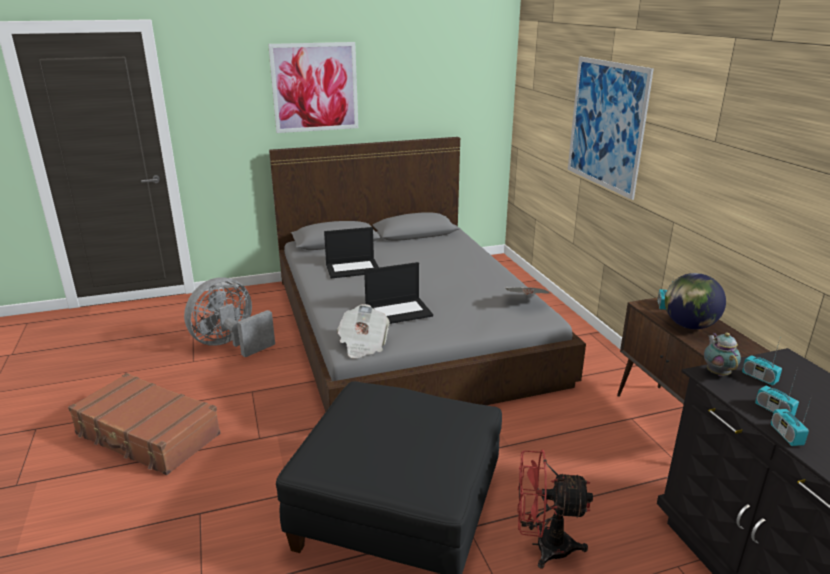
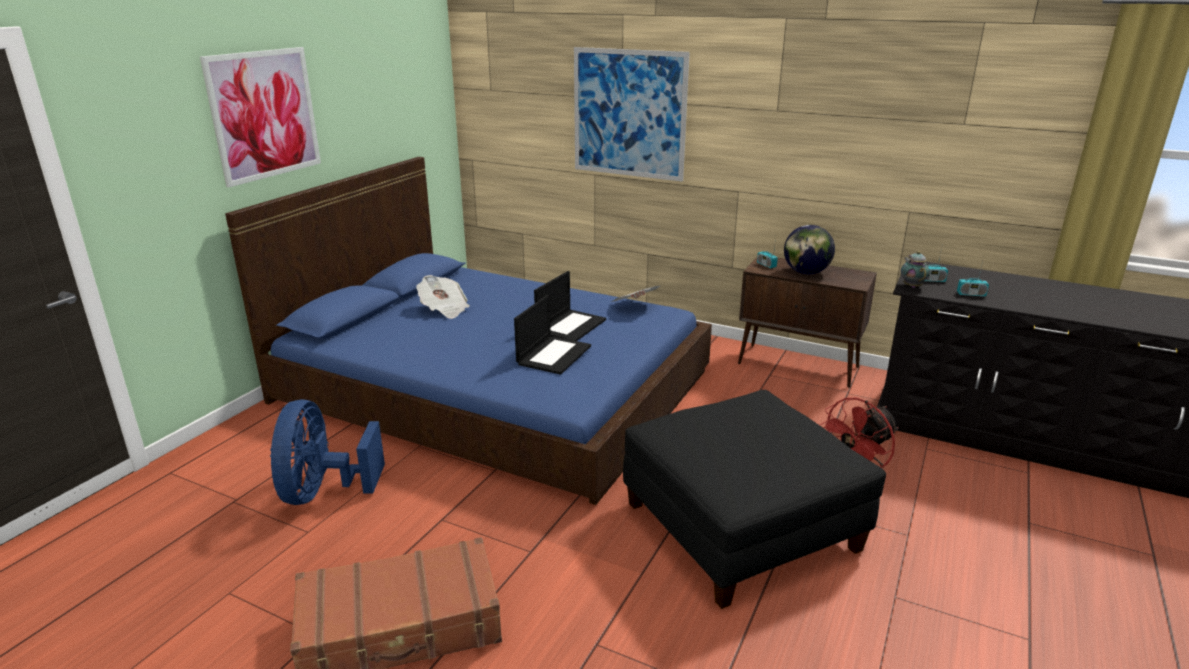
camera: 45 degrees left, 0 degrees up
grey fan [184,277,275,357] -> blue fan [270,399,385,505]
grey bed [269,137,586,412] -> blue bed [225,157,712,505]
laptop [324,227,379,279] -> laptop moved to [534,271,606,341]
newspaper [337,304,390,358] -> newspaper moved to [416,275,470,319]
teapot [704,333,741,376] -> teapot turned 45 degrees clockwise [901,251,930,288]
radio [771,399,811,446] -> none

